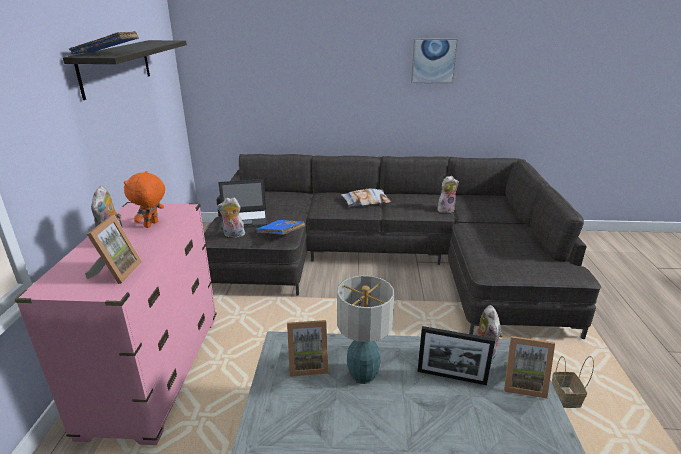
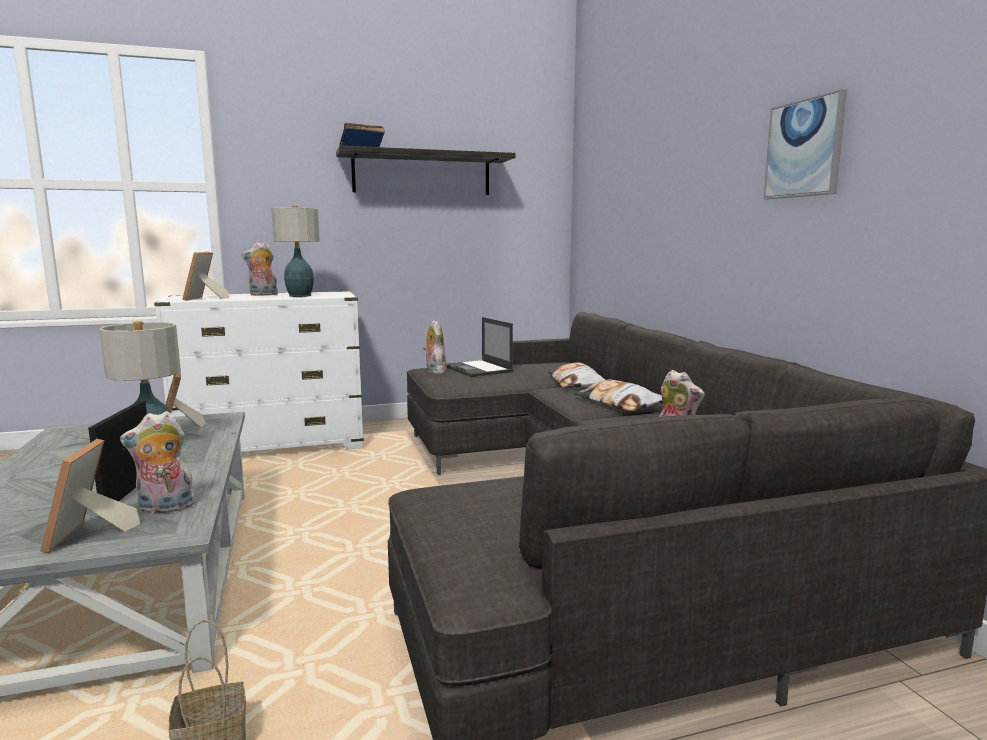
camera: 70 degrees right, 15 degrees down
pink dresser [14,202,217,445] -> white dresser [154,291,364,452]
picture frame [85,215,142,284] -> picture frame turned 105 degrees clockwise [182,252,230,301]
orange plush toy [124,171,165,228] -> table lamp [271,205,320,297]
blue book [256,220,305,235] -> none
none -> pillow [548,362,605,388]

